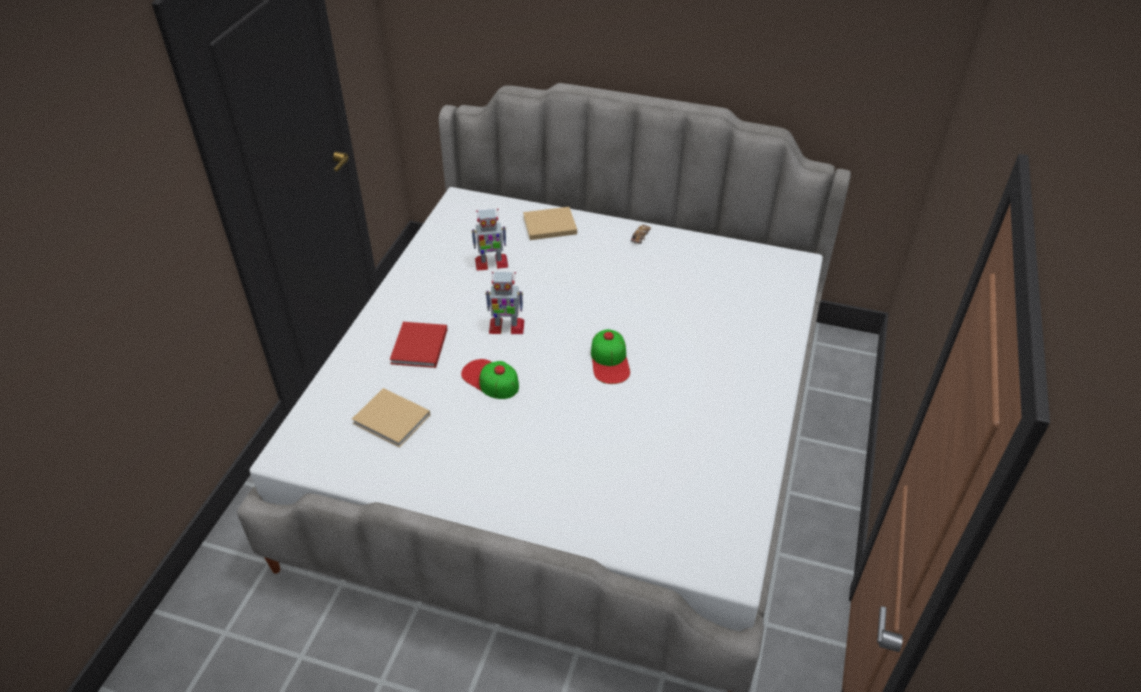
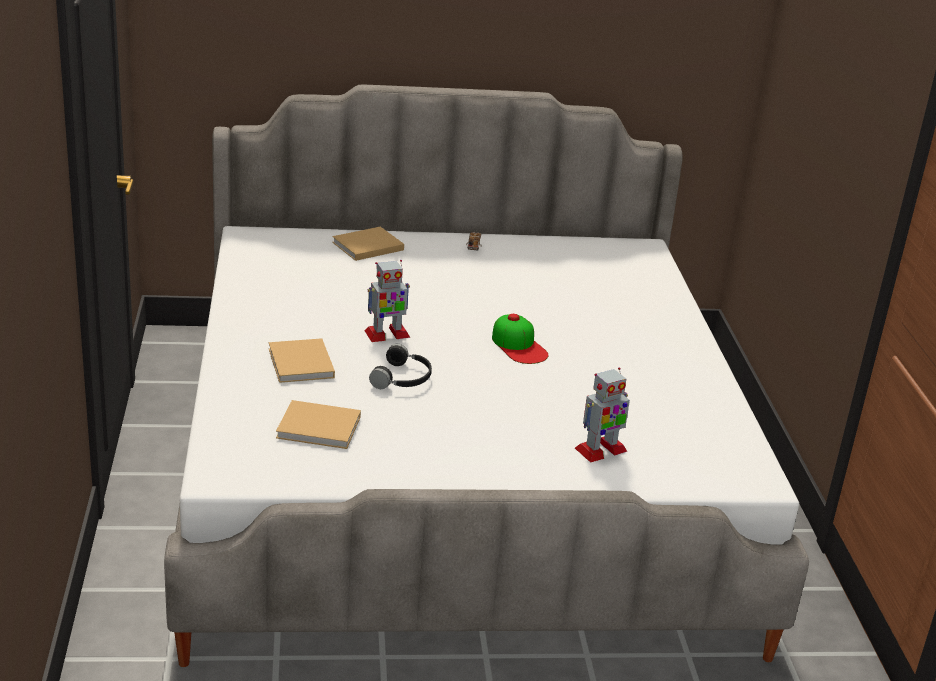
camera: 25 degrees left, 15 degrees down
red book [390,322,447,368] -> beige book [269,338,335,383]
cap [461,359,519,399] -> black headphones [369,344,432,389]
toy robot [471,209,509,271] -> toy robot moved to [575,367,630,463]

